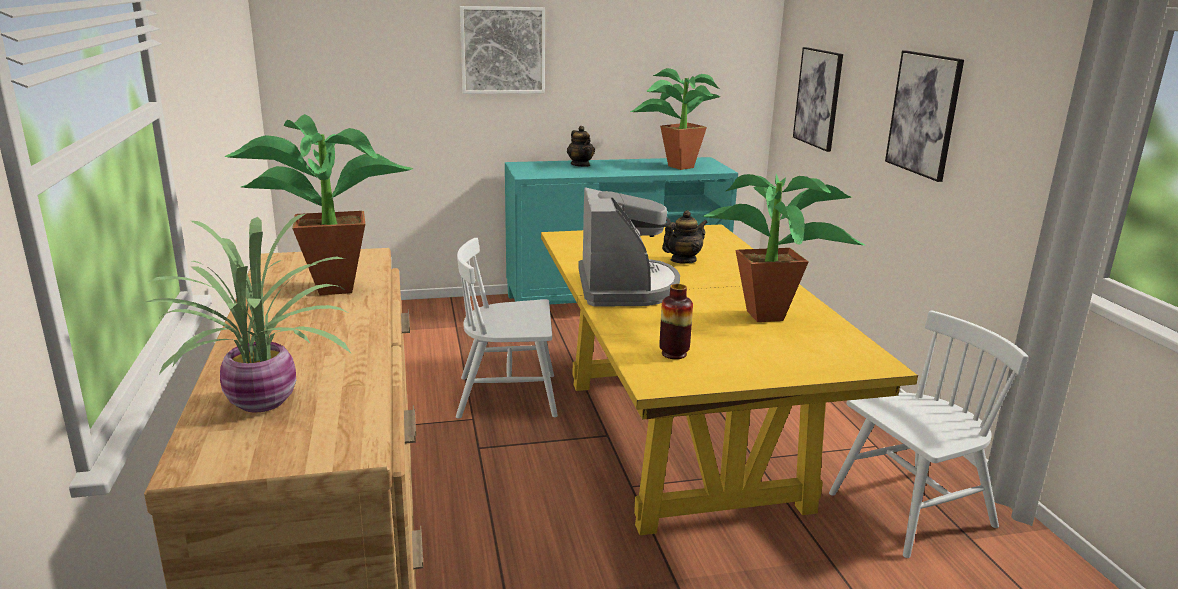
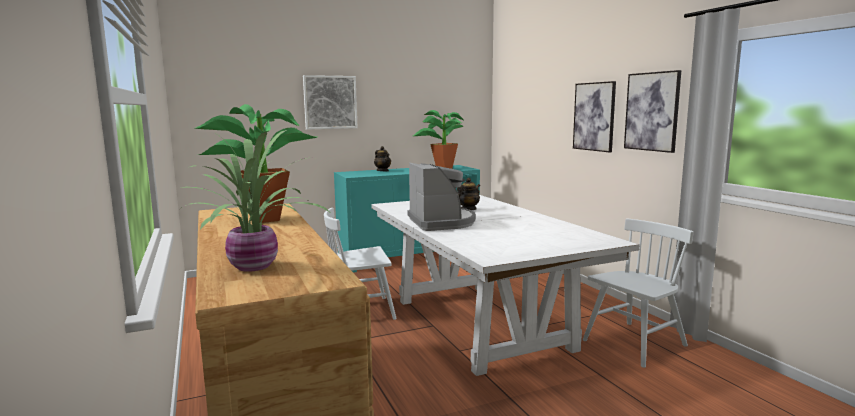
camera: 10 degrees left, 10 degrees down
yellow dining table [541,224,918,535] -> white dining table [371,195,639,376]
vase [660,284,693,359] -> none
potted plant [703,174,865,322] -> none
picture [793,47,843,152] -> picture moved to [624,70,681,153]

